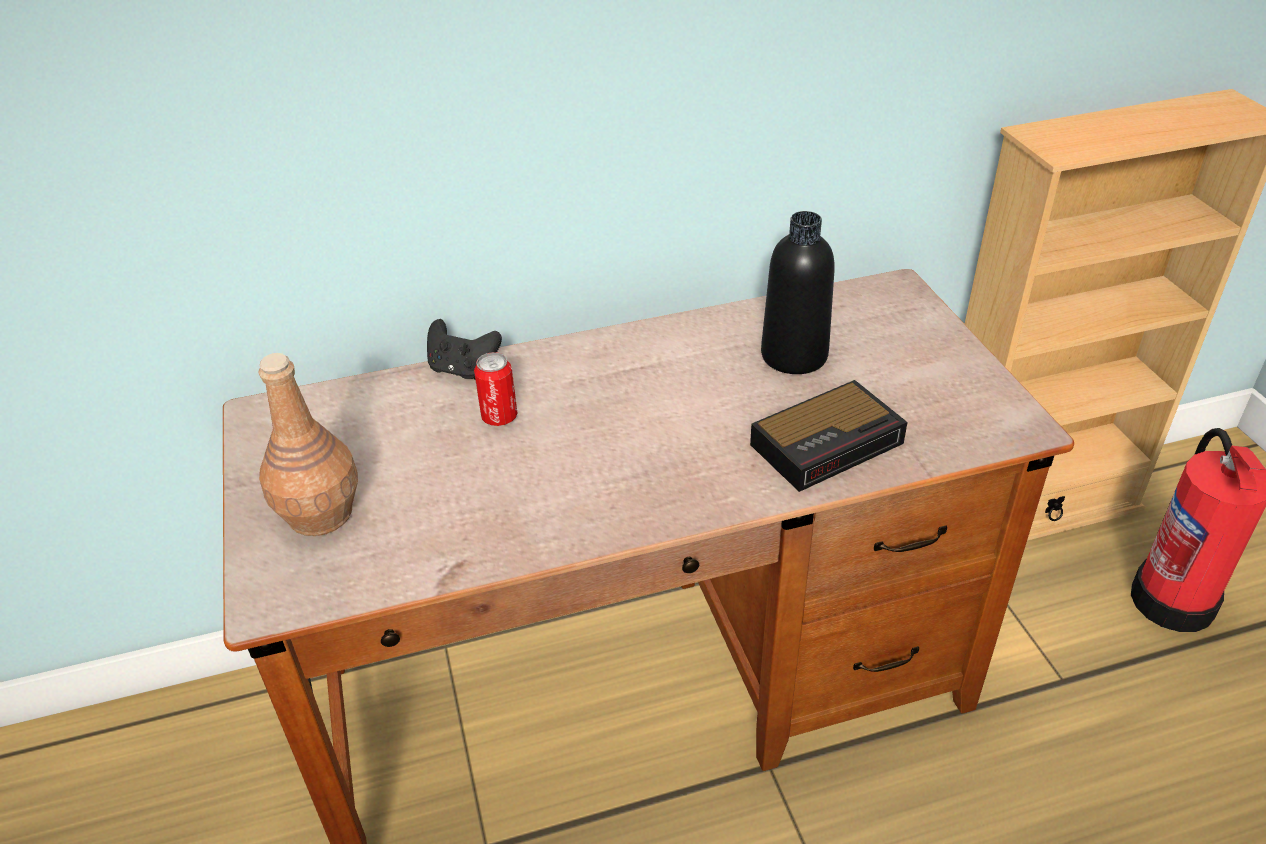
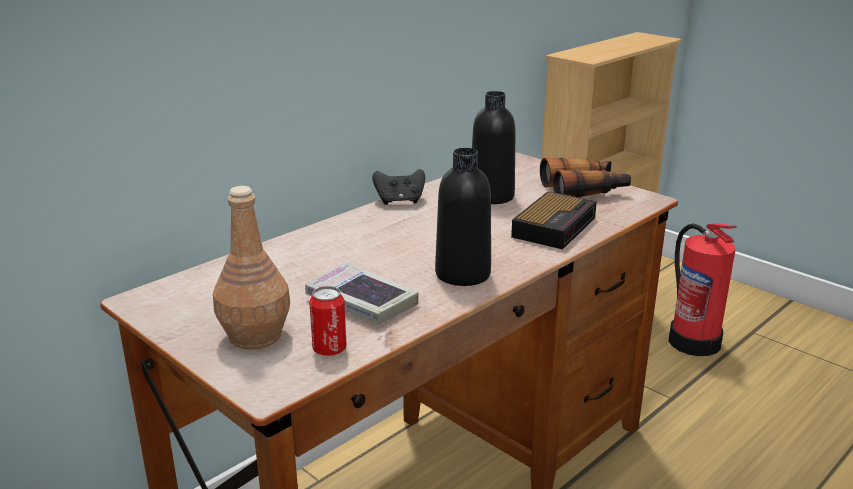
camera: 30 degrees left, 15 degrees down
black game controller [427,319,502,379] -> black game controller moved to [372,169,425,205]
can [474,352,517,426] -> can moved to [309,286,347,356]
none -> book [305,262,419,324]
none -> black bottle [435,148,491,286]
none -> binoculars [540,158,631,198]

